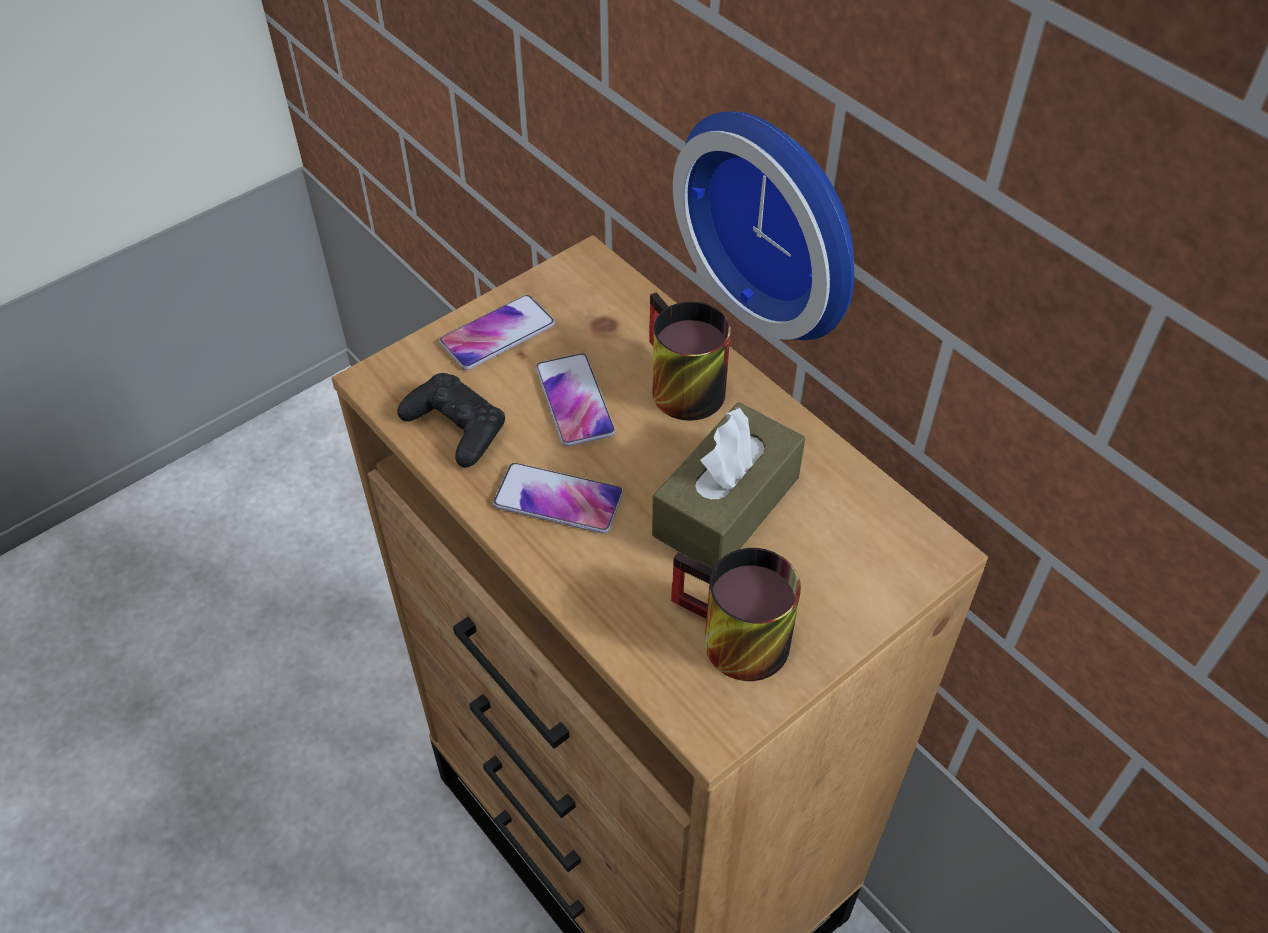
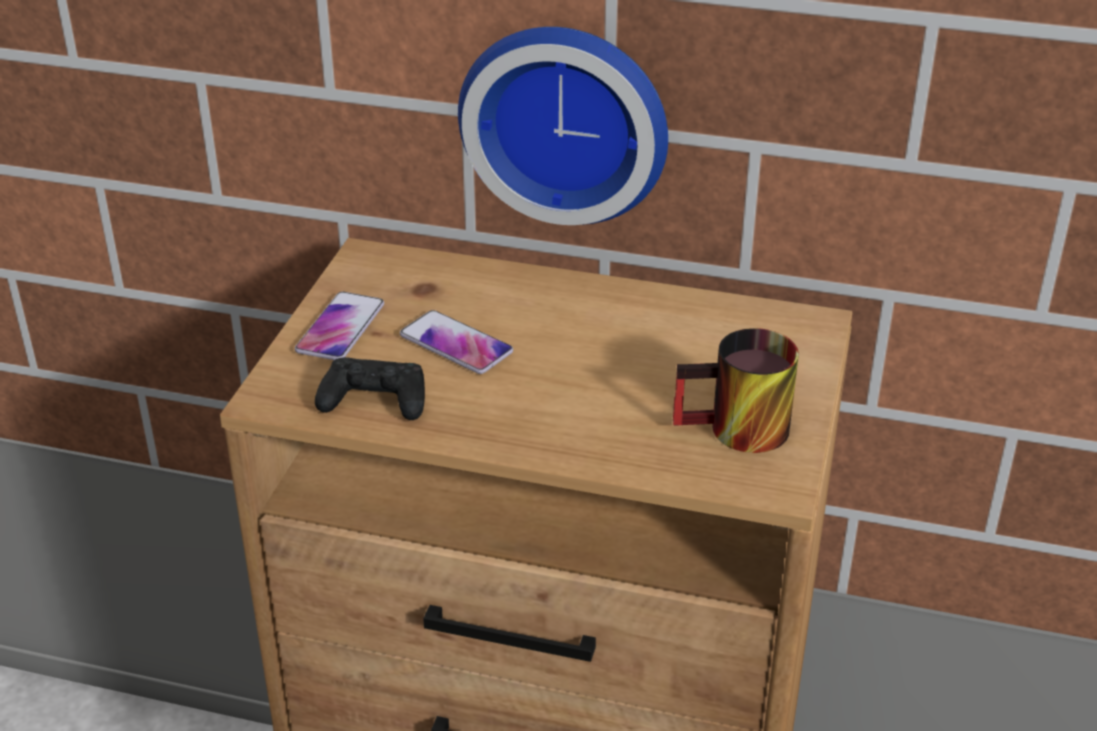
camera: 35 degrees left, 15 degrees down
phone [493,463,623,534] -> none
mug [649,292,731,421] -> none
brown tissue box [652,402,805,569] -> none

